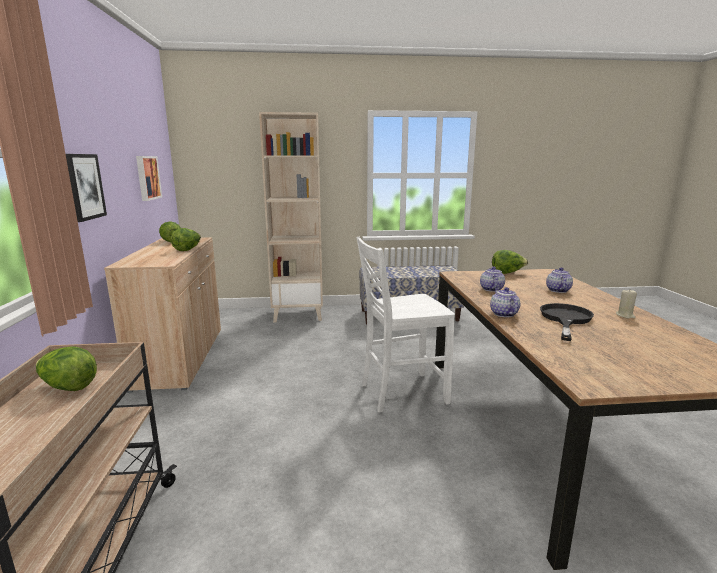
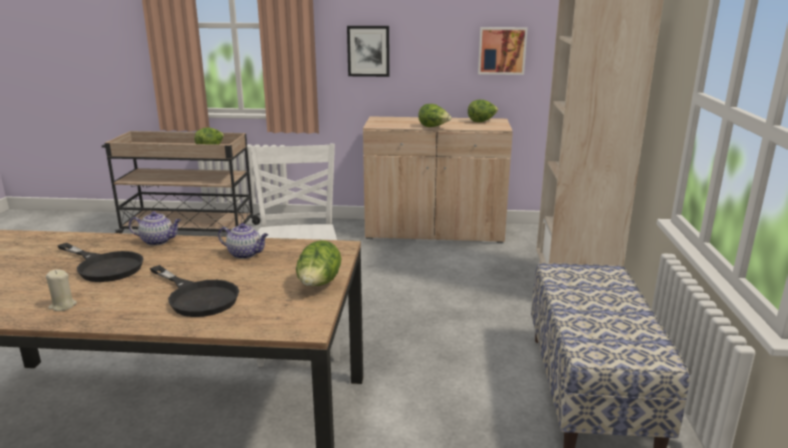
camera: 100 degrees right, 5 degrees up
teapot [546,268,573,293] -> black frying pan [150,265,239,317]

